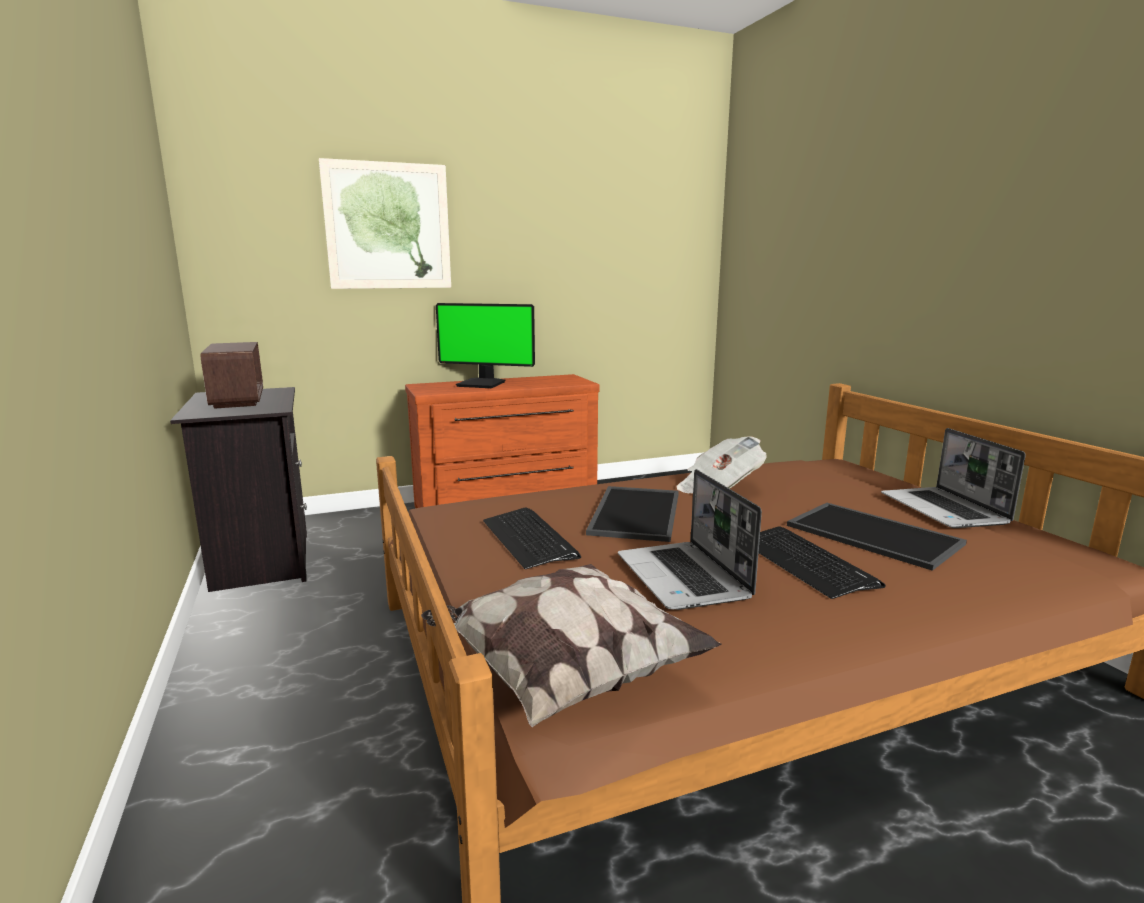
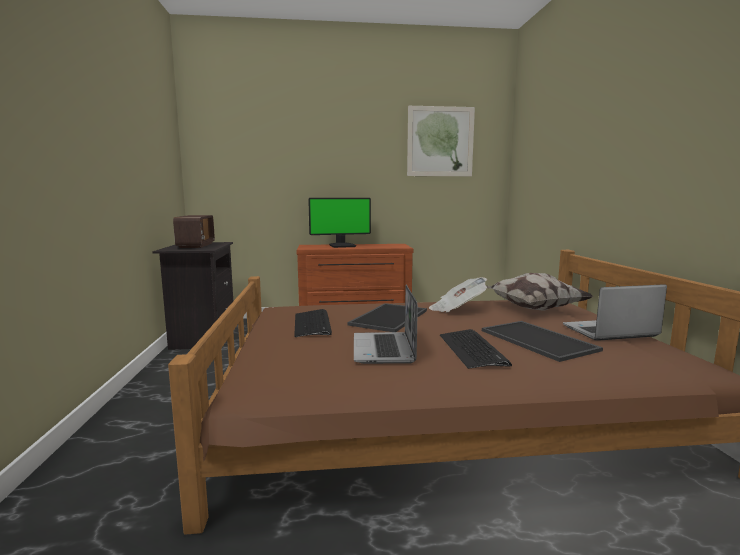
camera: 15 degrees right, 5 degrees down
picture [319,158,451,289] -> picture moved to [407,106,475,176]
pillow [421,564,722,727] -> pillow moved to [487,273,594,311]
monitor [436,303,535,388] -> monitor turned 45 degrees counterclockwise [308,198,371,248]
laptop [881,428,1026,528] -> laptop turned 75 degrees clockwise [563,284,667,341]

